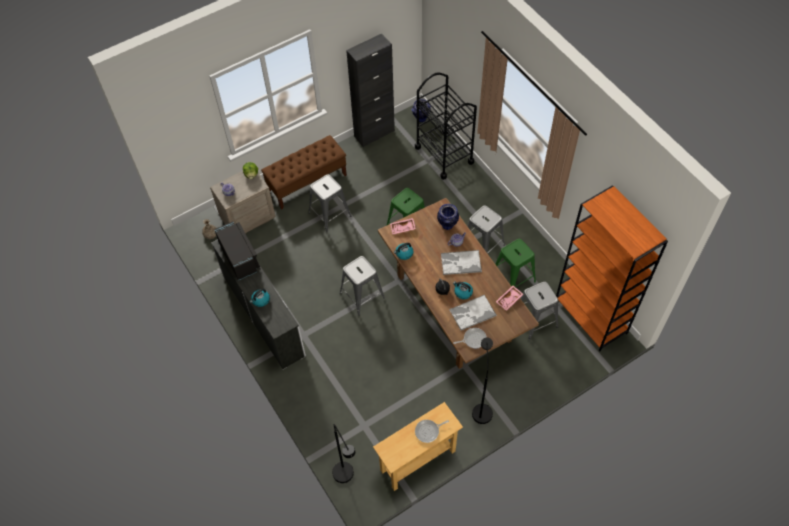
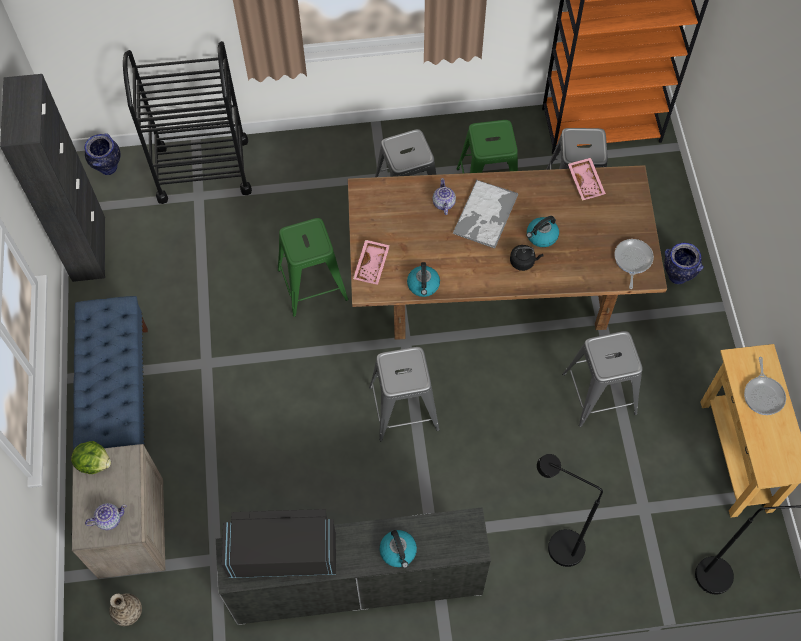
camera: 65 degrees left, 5 degrees up
brown bench [261,135,347,210] -> blue bench [73,296,148,449]
grey stool [309,174,351,233] -> grey stool moved to [562,331,643,427]
vase [437,204,459,230] -> vase moved to [664,243,704,284]
tray [449,295,497,330] -> none
black floor lamp [472,337,493,424] -> black floor lamp moved to [537,454,603,567]

